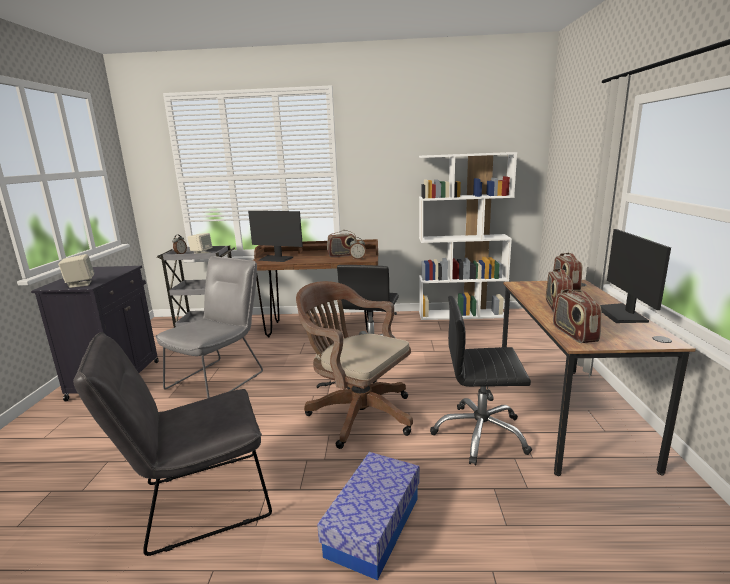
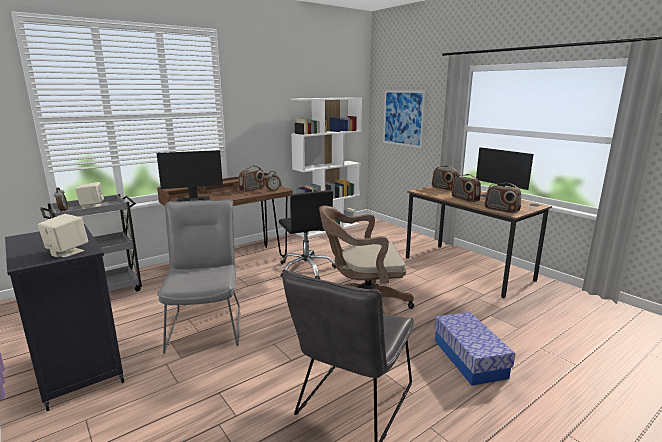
camera: 40 degrees left, 0 degrees up
black office chair [430,296,532,465] -> none
none -> picture [383,90,426,148]

